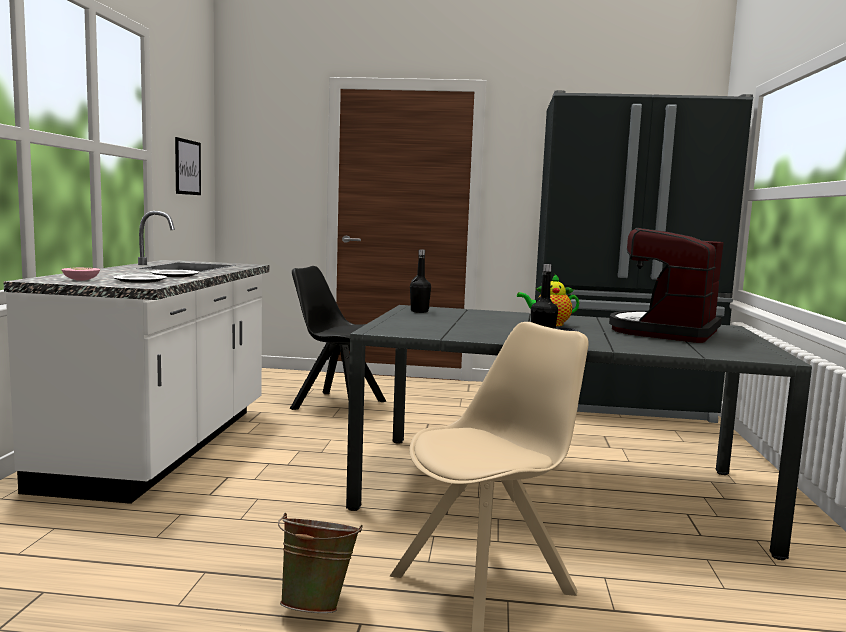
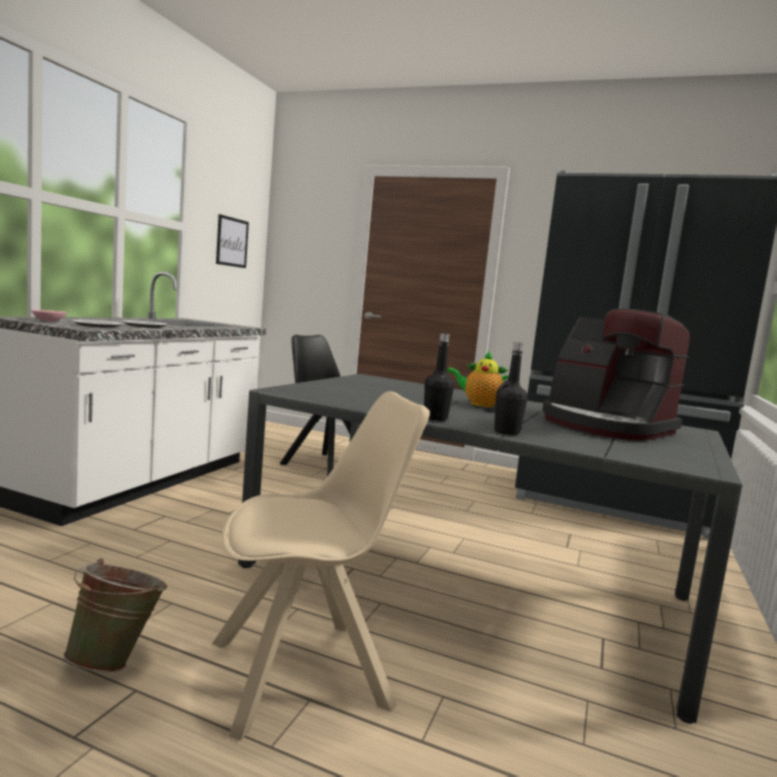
camera: 15 degrees right, 0 degrees up
black bottle [410,249,431,313] -> black bottle moved to [494,342,528,435]
coffee machine [609,228,724,343] -> coffee machine turned 90 degrees counterclockwise [542,309,690,440]

